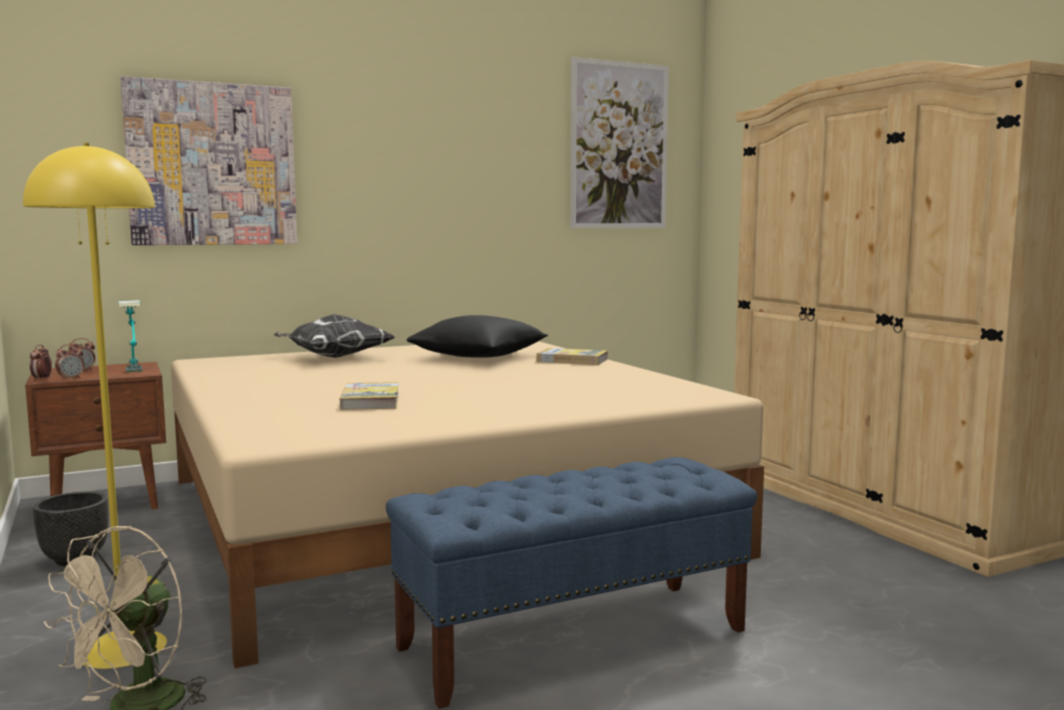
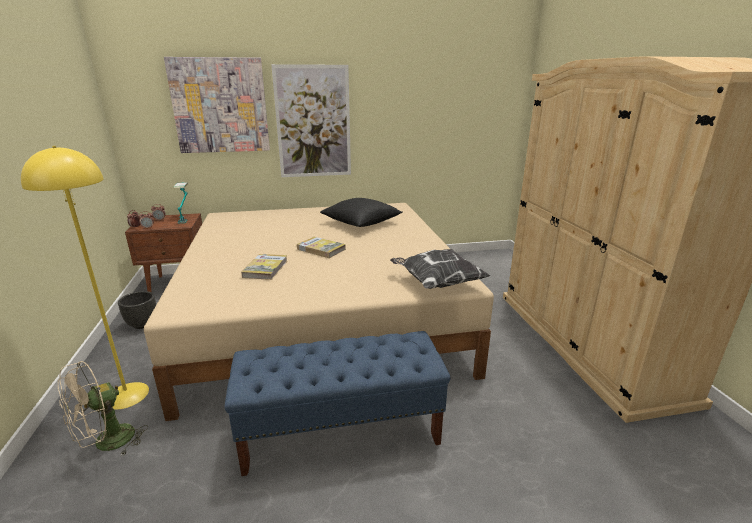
camera: 15 degrees right, 15 degrees up
pillow [273,314,395,358] -> pillow moved to [390,249,491,289]
book [537,348,608,365] -> book moved to [297,237,346,258]
picture [570,57,669,228] -> picture moved to [271,64,351,177]

